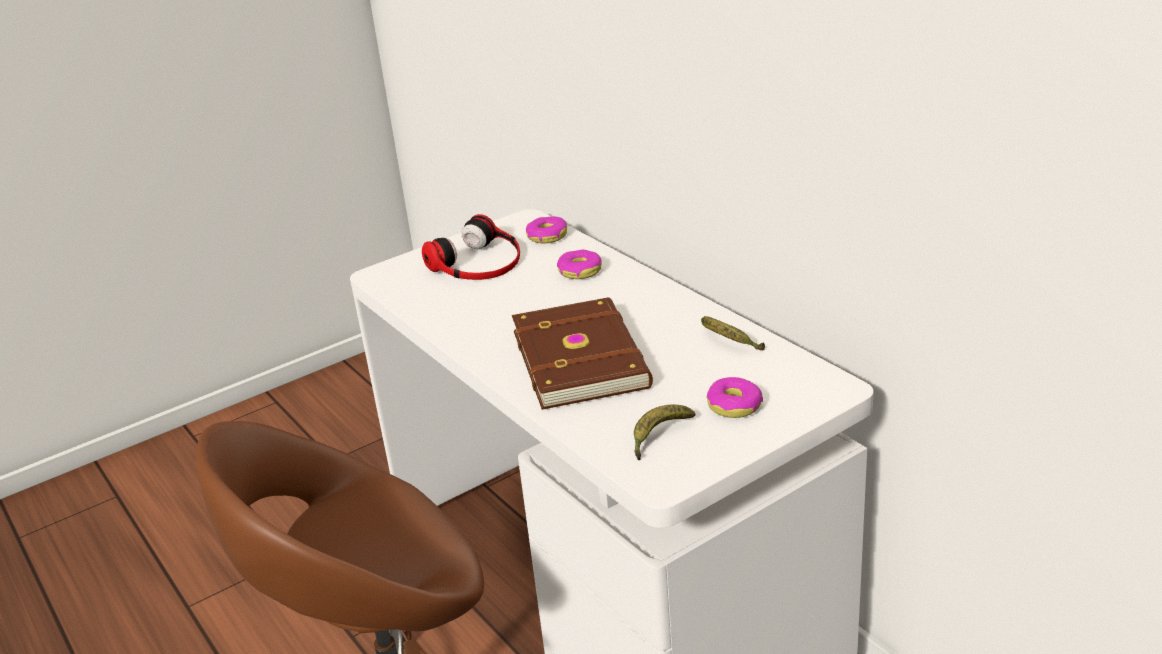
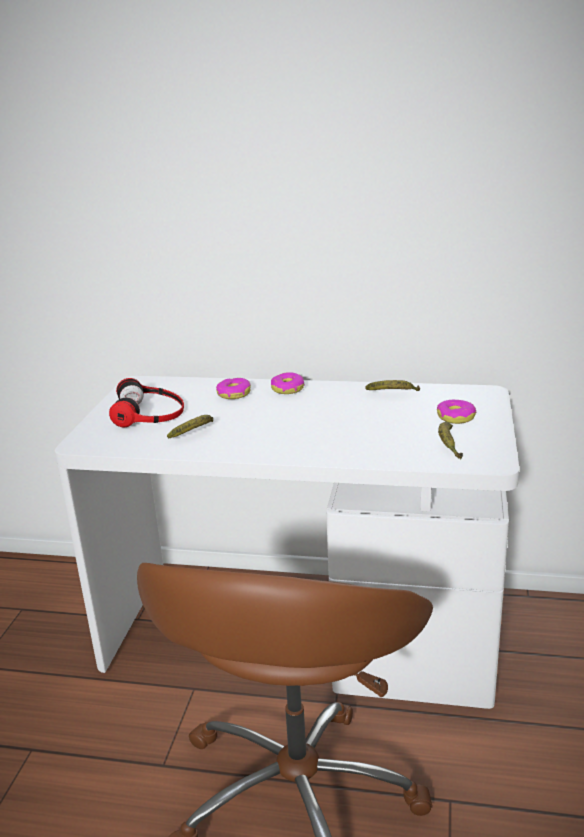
camera: 45 degrees left, 5 degrees down
brown book [512,297,653,410] -> none
donut [526,216,567,244] -> donut moved to [271,372,305,394]
none -> banana [167,415,213,439]

